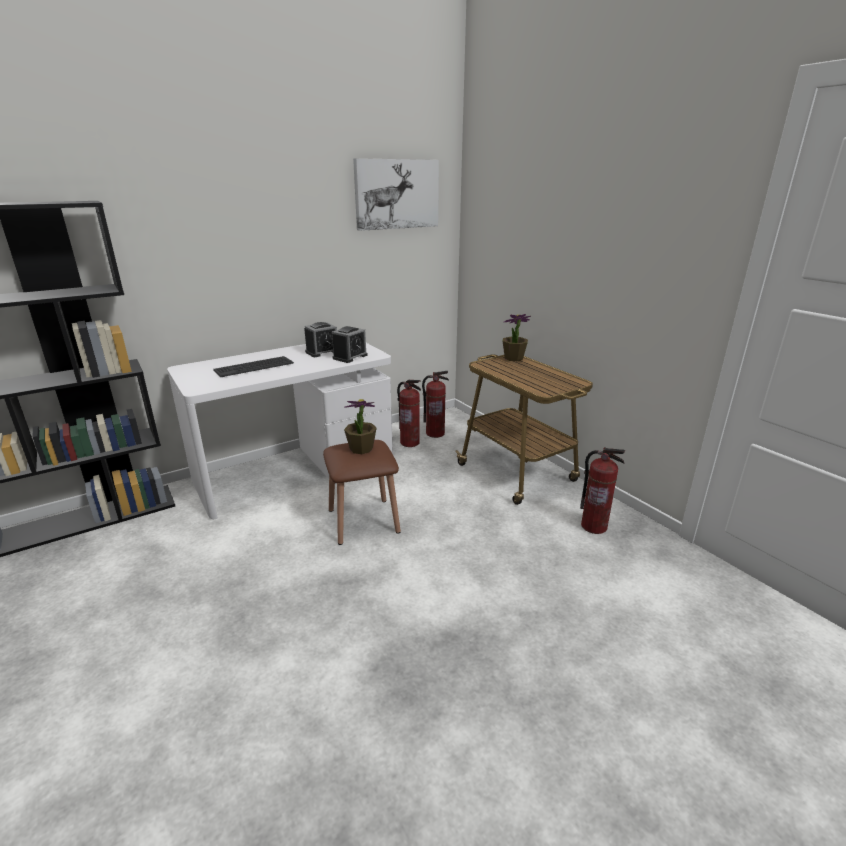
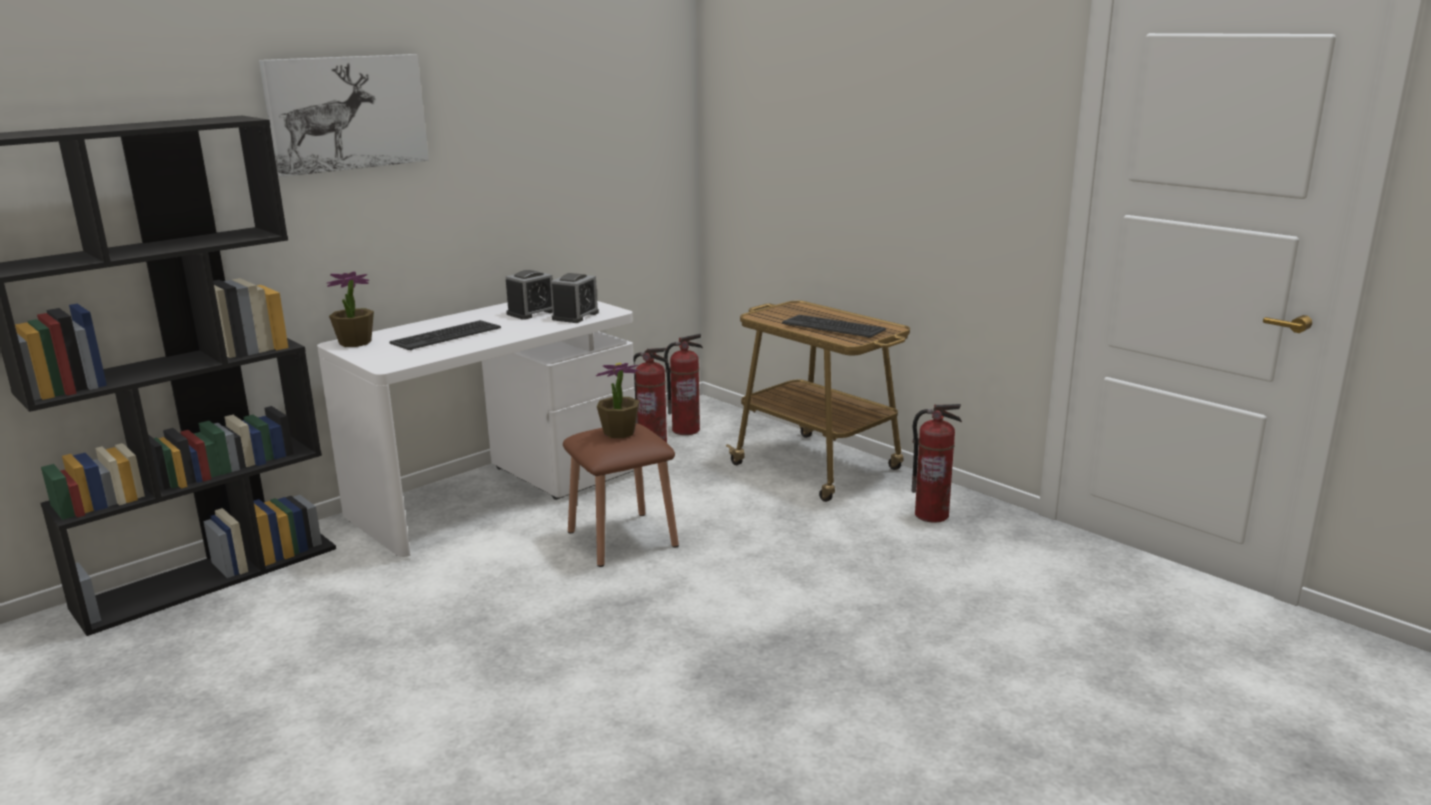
camera: 10 degrees left, 5 degrees down
picture [353,158,439,231] -> picture moved to [259,54,429,177]
potted plant [503,314,531,361] -> potted plant moved to [326,271,374,347]
none -> keyboard [782,315,886,338]

